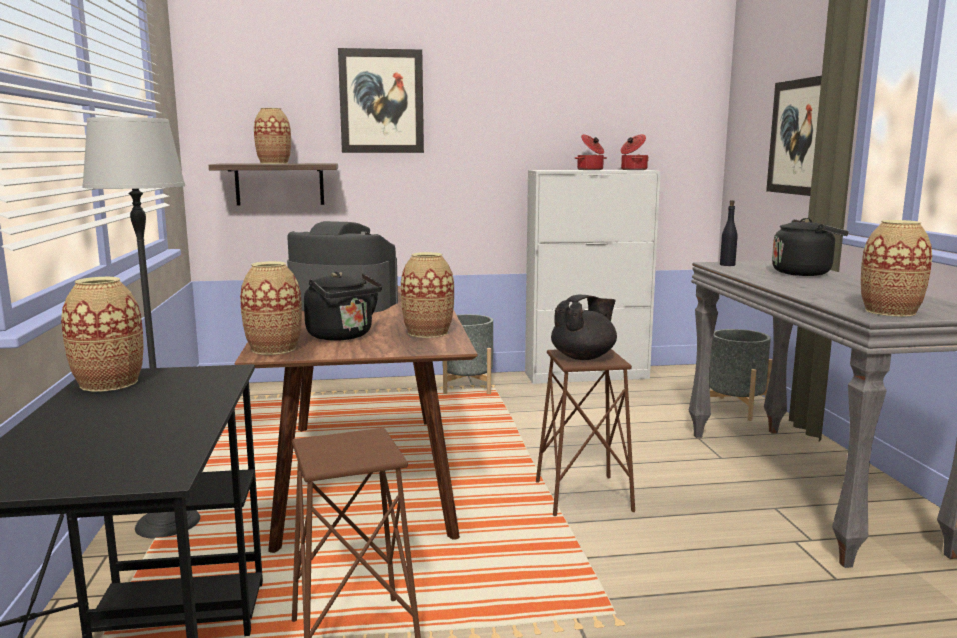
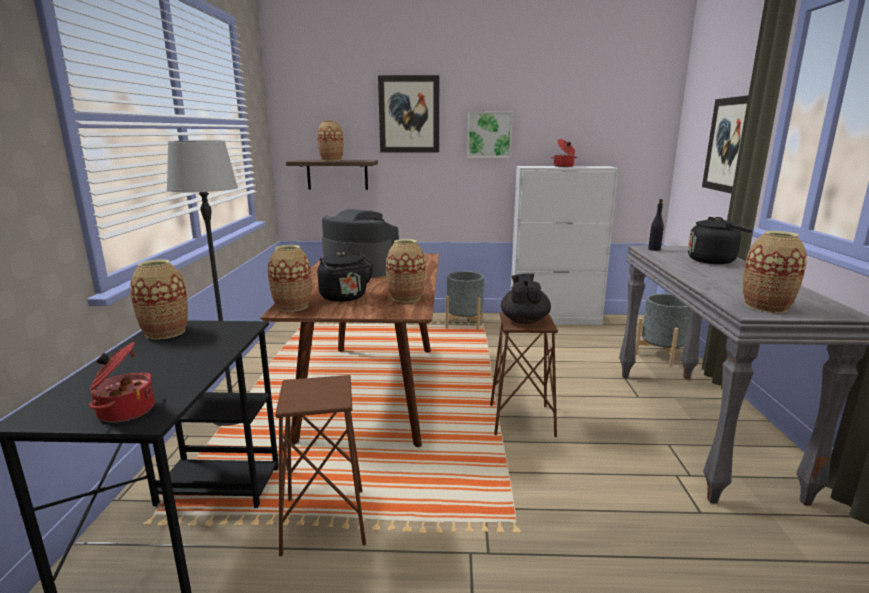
camera: 10 degrees right, 5 degrees up
black teapot [551,295,617,360] -> black teapot turned 60 degrees counterclockwise [501,273,551,324]
cooking pot [621,134,649,170] -> cooking pot moved to [89,342,155,423]
none -> picture [467,112,513,158]

